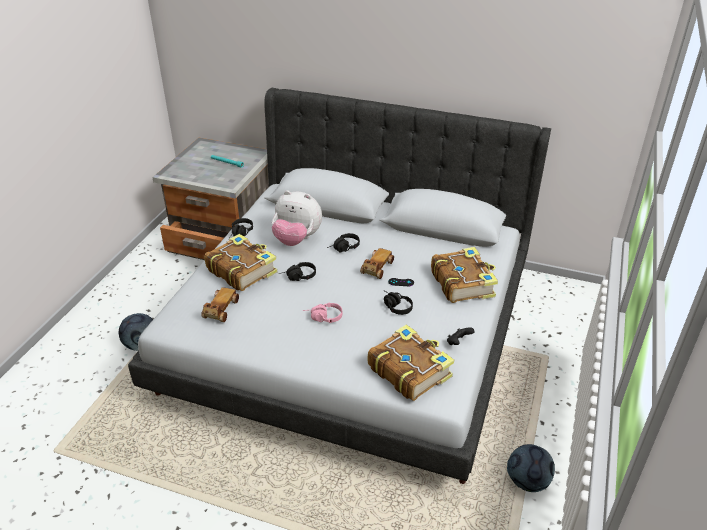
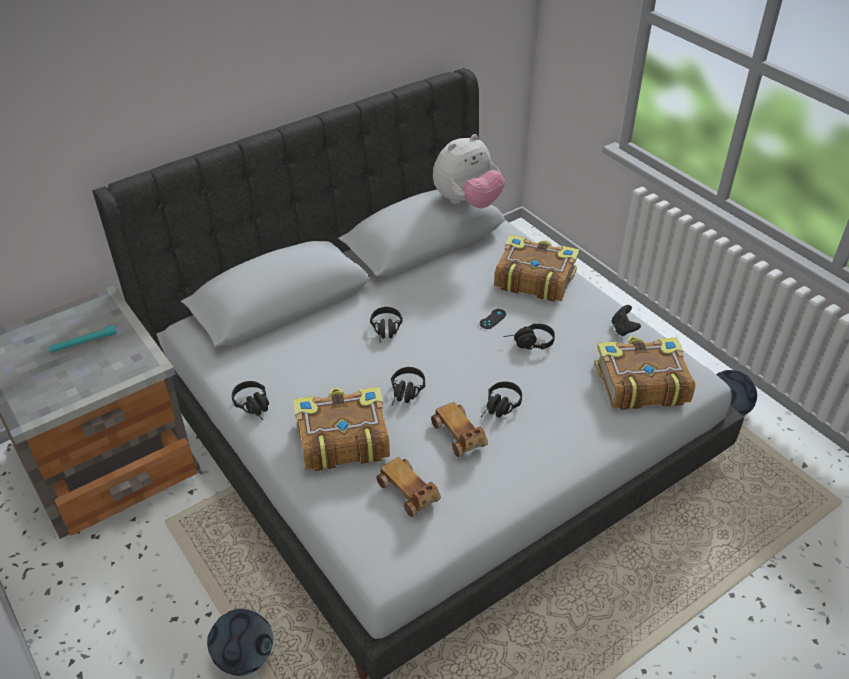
camera: 55 degrees left, 5 degrees up
plush toy [272,190,322,246] -> plush toy moved to [433,134,505,208]
pink headphones [303,303,343,323] -> black headphones [481,381,522,418]
toy car [360,248,394,279] -> toy car moved to [431,402,488,457]

